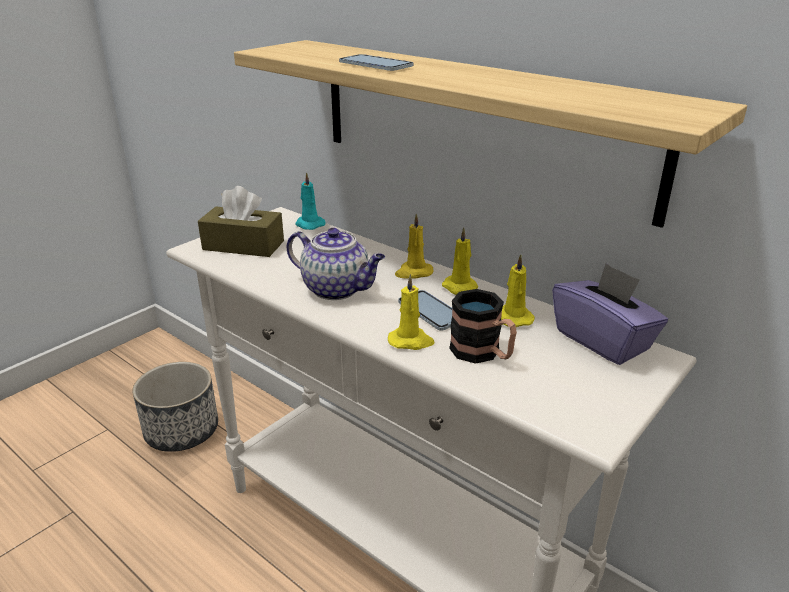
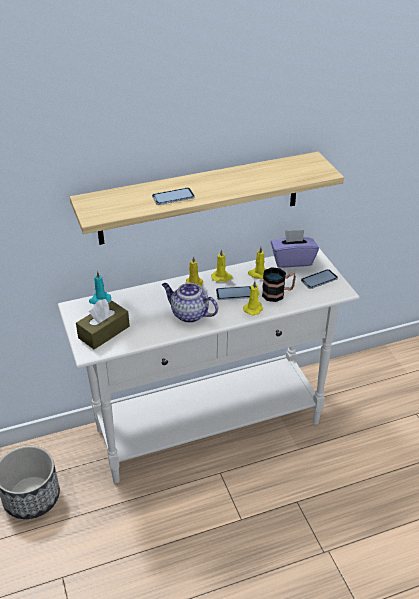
camera: 60 degrees left, 10 degrees up
teapot [287,228,385,300] -> teapot turned 120 degrees counterclockwise [162,283,218,323]
none -> phone [301,269,338,289]

